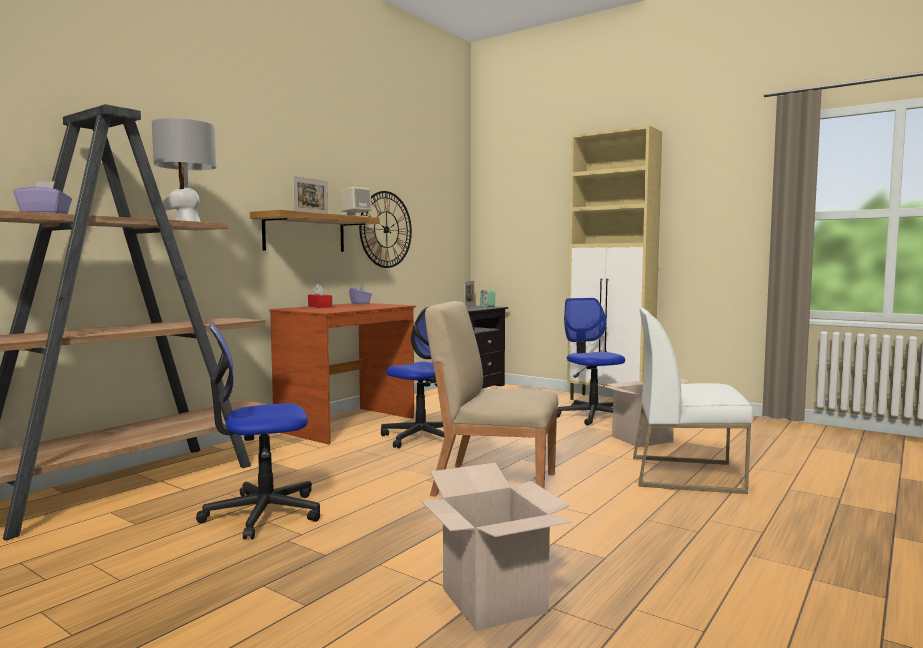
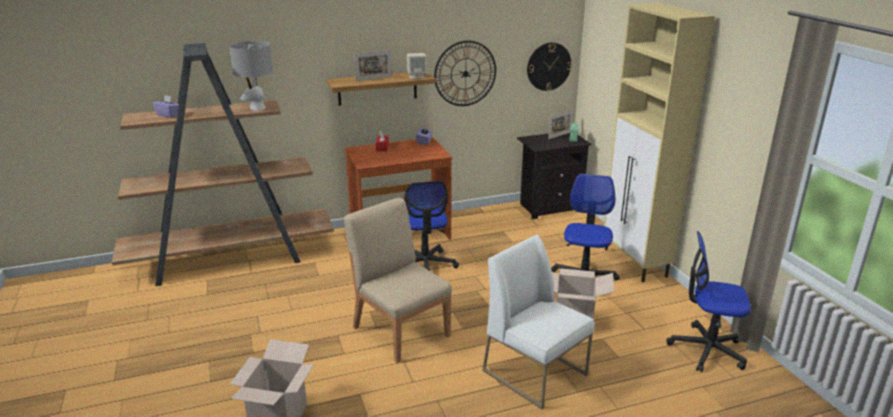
camera: 35 degrees right, 20 degrees up
office chair [196,323,320,540] -> office chair moved to [666,231,751,372]
none -> wall clock [527,43,572,91]

